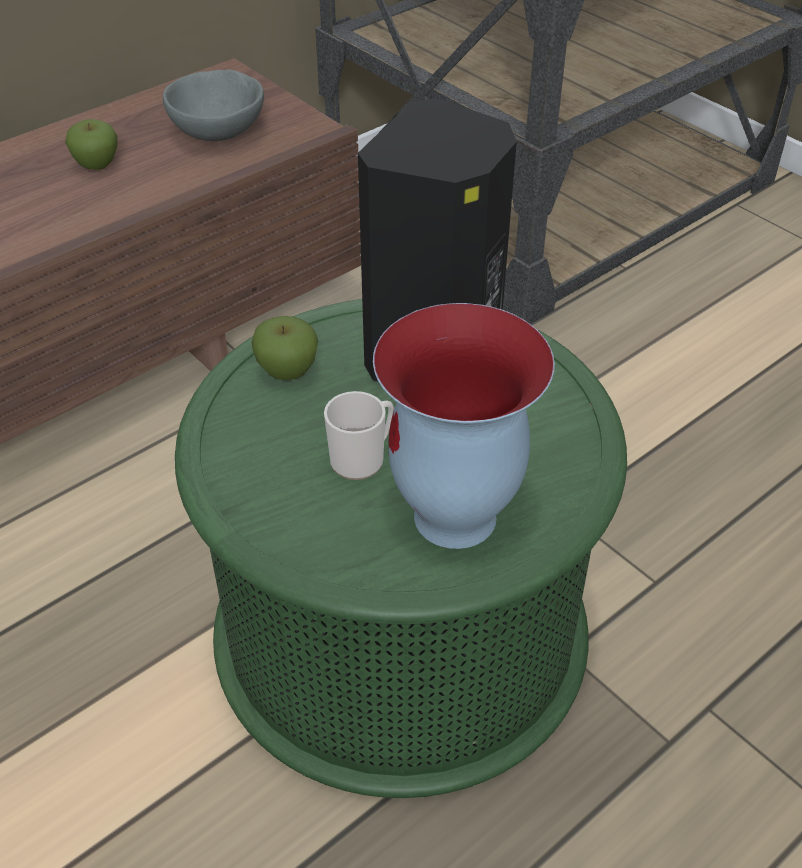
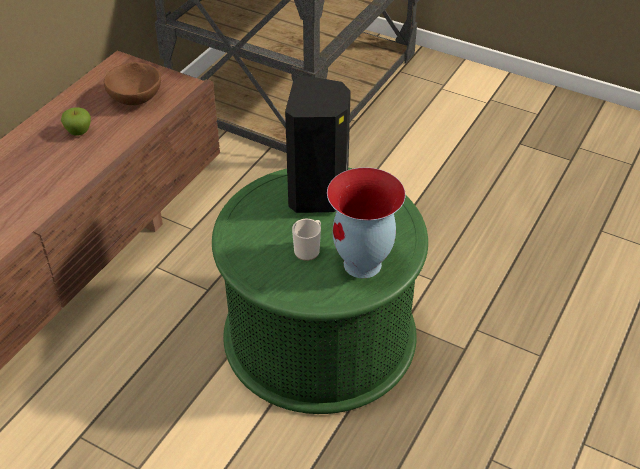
camera: 20 degrees left, 0 degrees up
grey bowl [163,69,264,141] -> brown bowl [104,62,161,105]
apple [251,316,318,380] -> none

